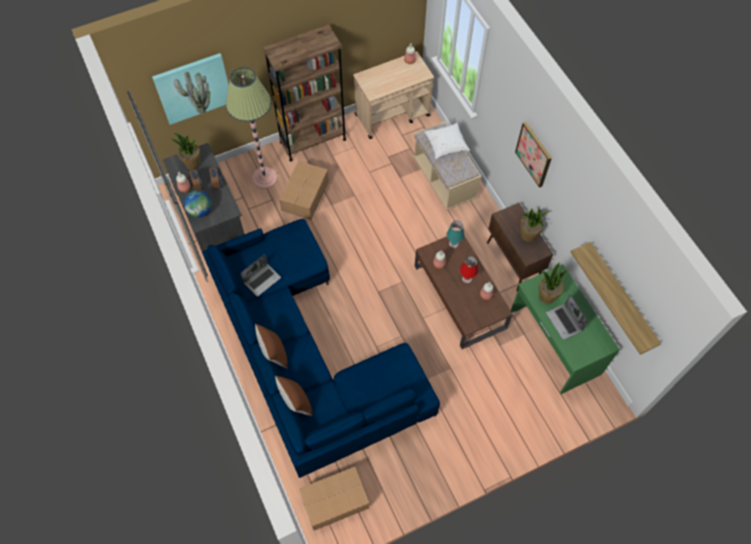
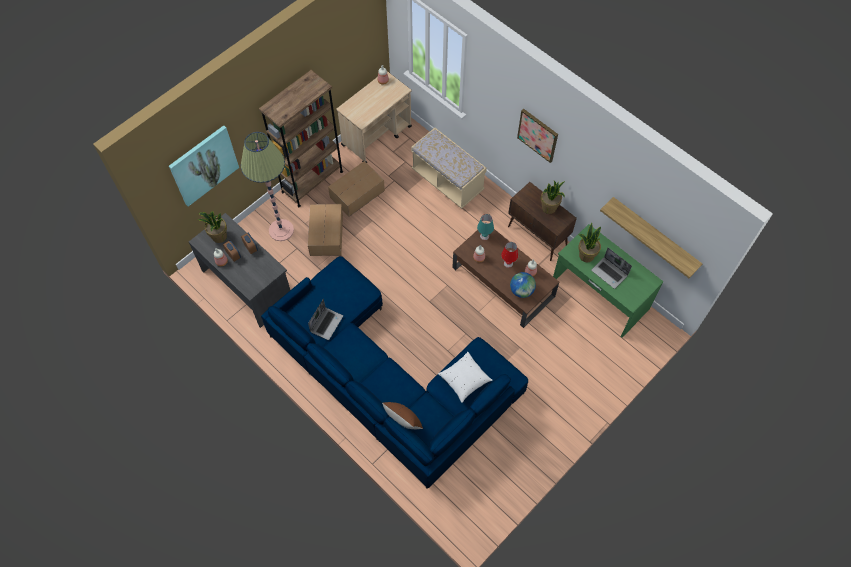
camera: 20 degrees left, 0 degrees up
globe [184,191,212,218] -> globe moved to [510,272,536,298]
brown pillow [255,324,288,368] -> none
cardboard box [299,467,369,530] -> cardboard box moved to [328,161,385,217]
white pillow [424,123,470,160] -> white pillow moved to [438,352,492,403]

